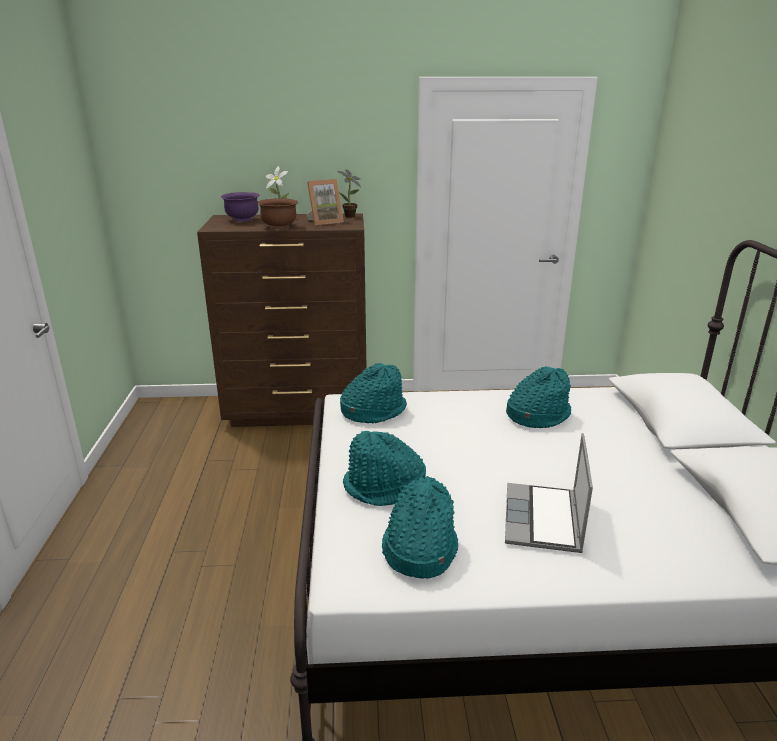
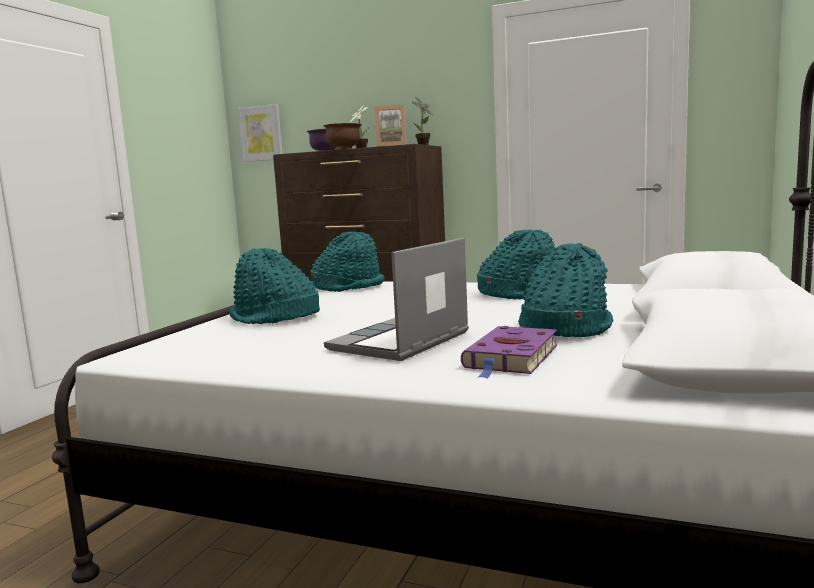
camera: 25 degrees right, 15 degrees down
turquoise hat [382,476,458,579] -> turquoise hat moved to [518,243,613,337]
none -> picture [237,104,283,162]
none -> purple book [461,326,557,378]

